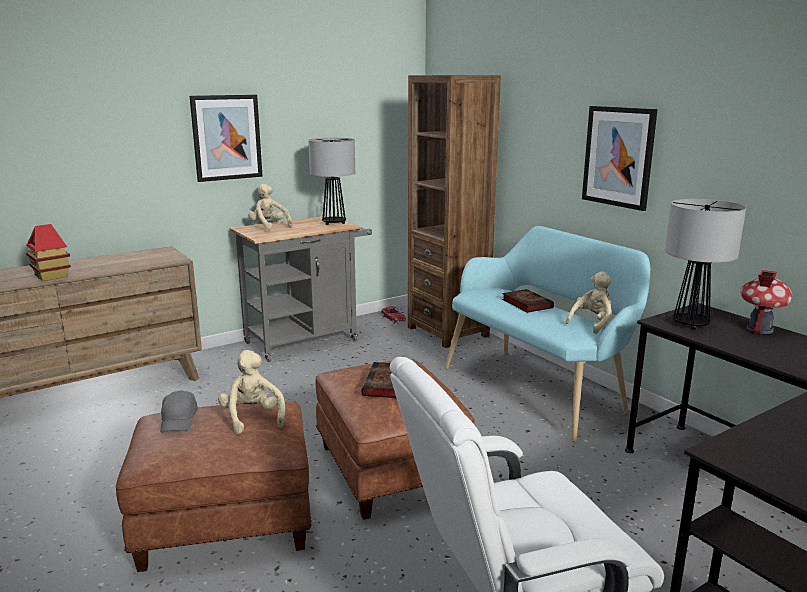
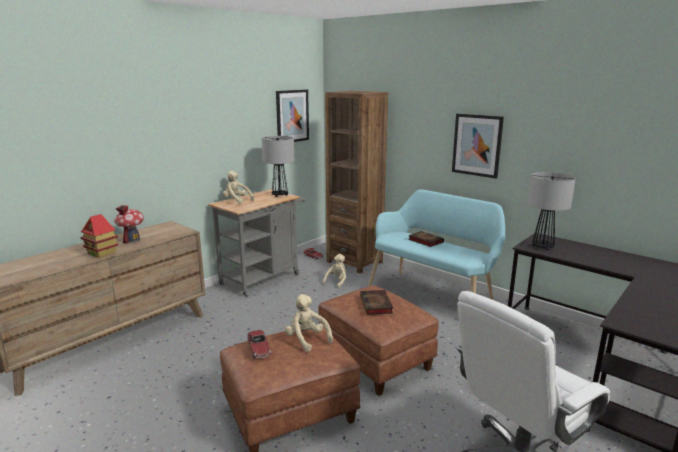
camera: 15 degrees left, 0 degrees up
grey cap [160,390,198,433] -> toy car [247,330,271,358]
picture [190,95,263,182] -> picture moved to [276,90,309,142]
beige plush toy [565,271,612,334] -> beige plush toy moved to [323,254,346,289]
toy house [740,270,792,335] -> toy house moved to [114,205,144,244]

